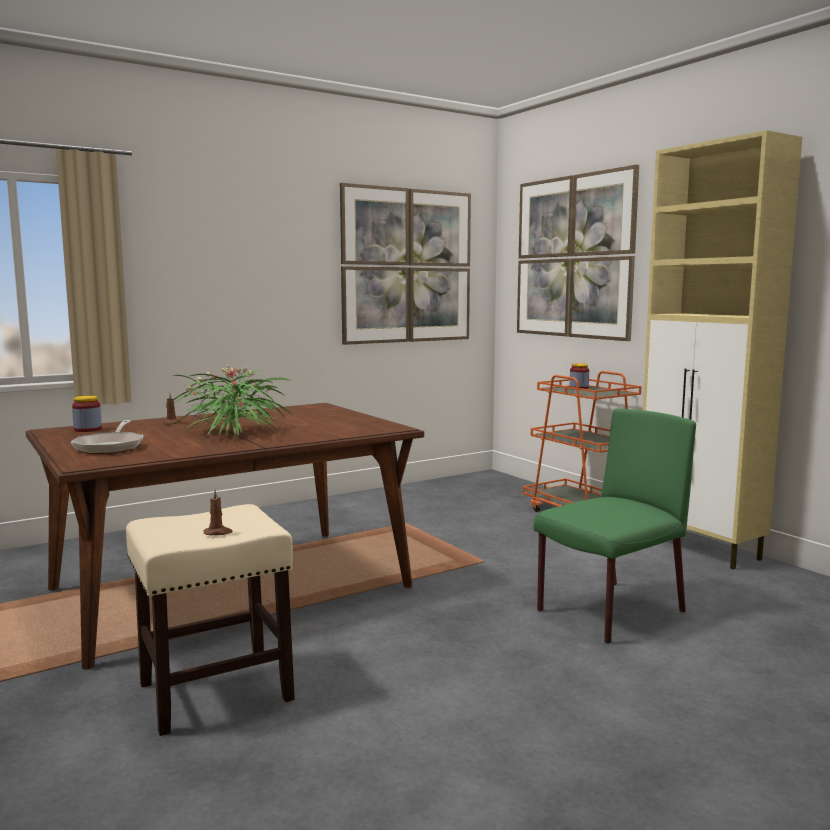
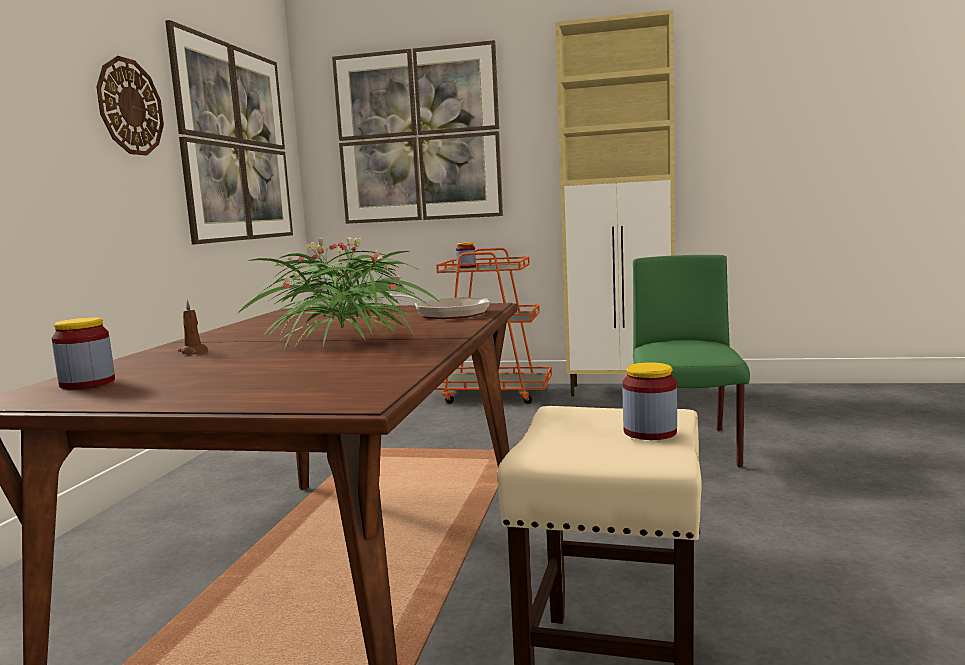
camera: 45 degrees left, 0 degrees up
frying pan [71,420,144,454] -> frying pan moved to [390,294,490,319]
brown candle [204,489,233,535] -> jar [622,362,677,440]
none -> wall clock [96,56,164,156]

